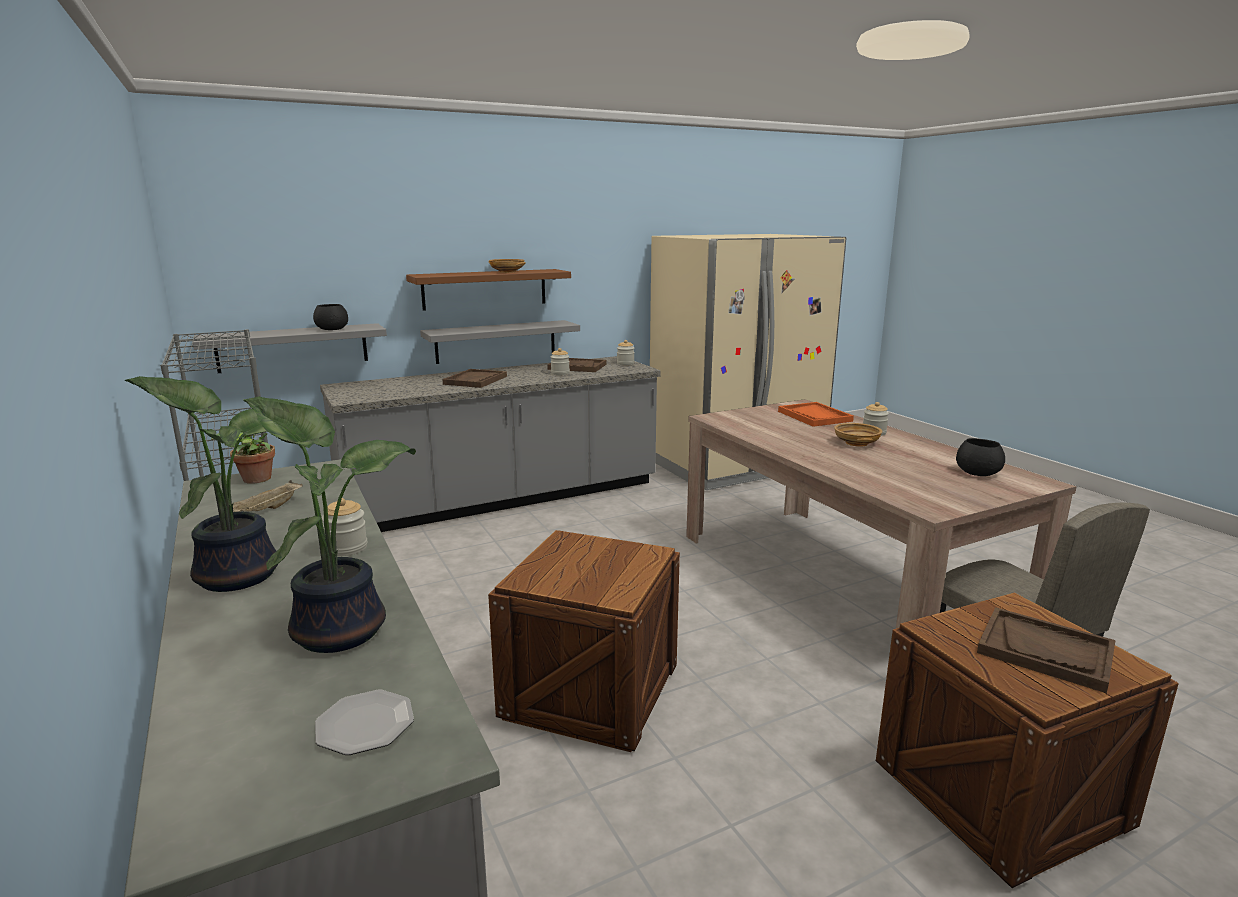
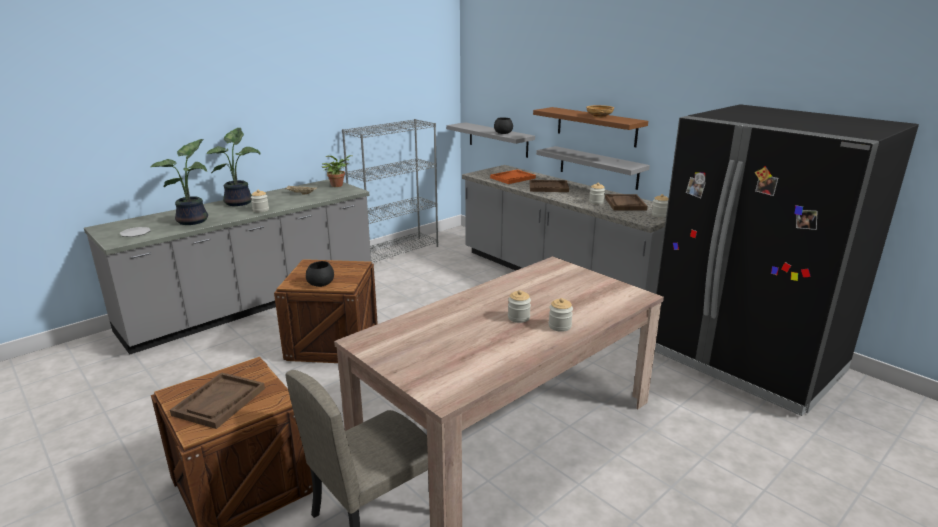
camera: 75 degrees right, 5 degrees up
beige fridge [650,234,846,490] -> black fridge [655,104,919,416]
orange tray [778,402,854,427] -> orange tray moved to [490,170,536,184]
beige bowl [834,423,883,447] -> jar [508,290,531,323]
black bowl [956,438,1005,476] -> black bowl moved to [306,261,334,287]

